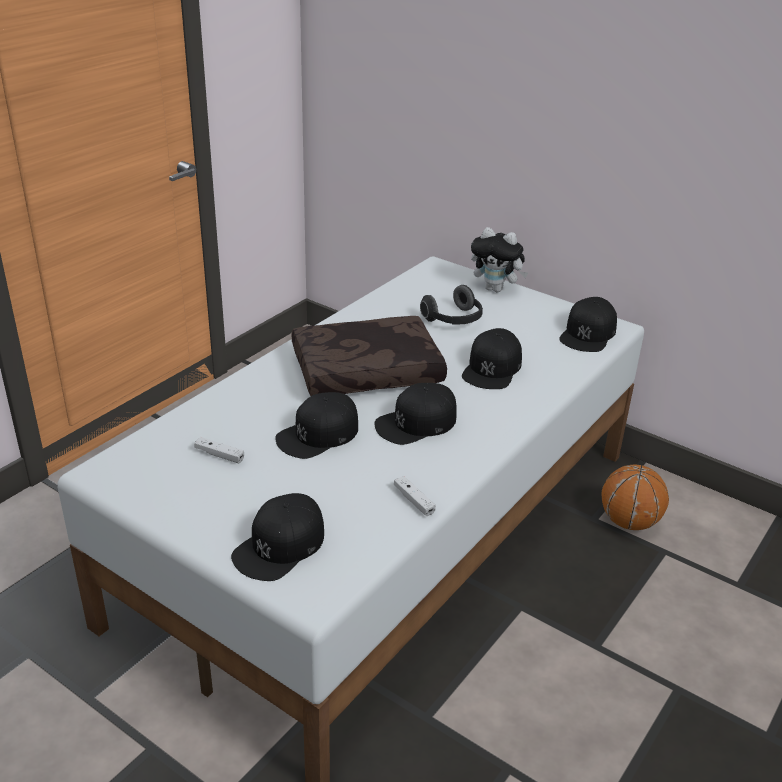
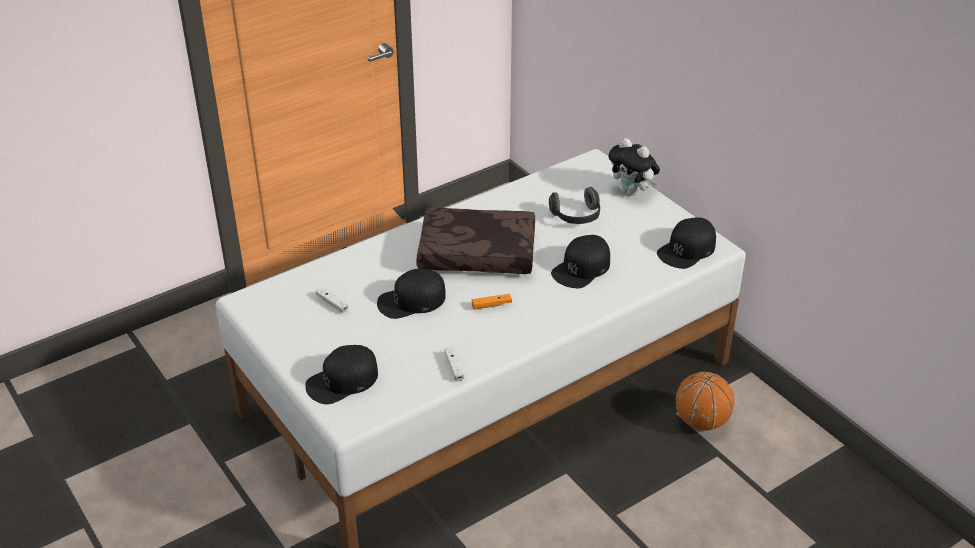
camera: 20 degrees right, 5 degrees up
black cap [374,383,457,445] -> orange game controller [472,294,512,310]

